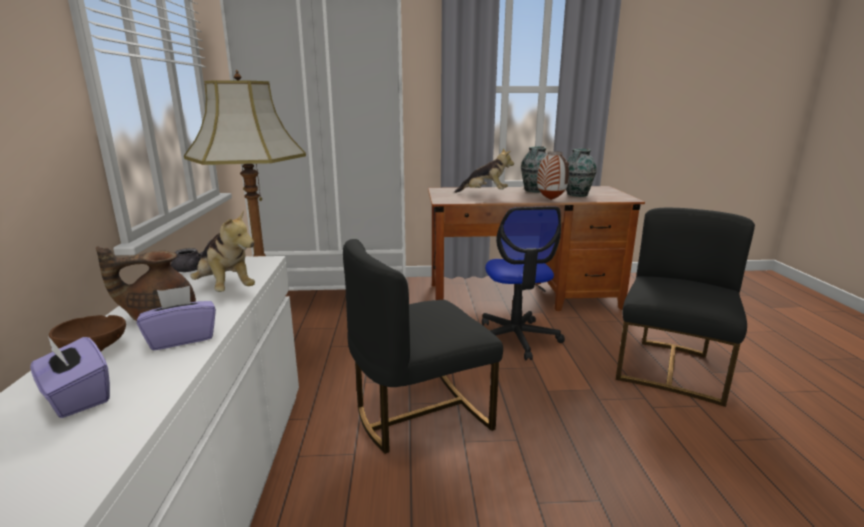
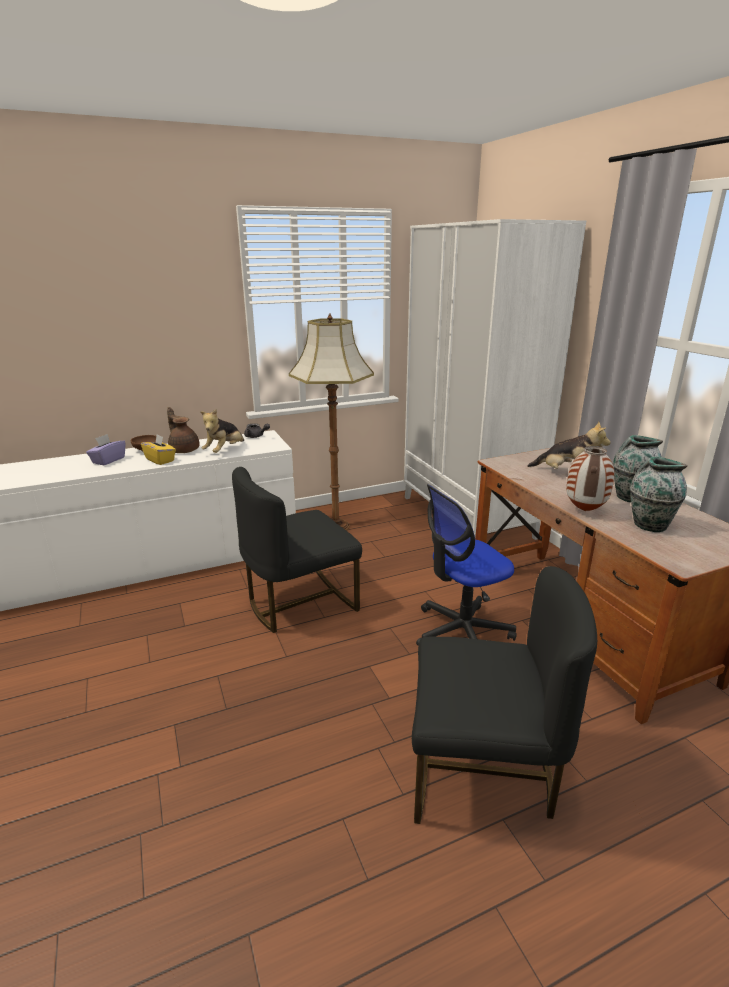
camera: 70 degrees right, 5 degrees up
purple tissue box [137,286,216,350] -> yellow tissue box [141,435,176,465]
black chair [343,239,503,454] -> black chair turned 75 degrees counterclockwise [232,467,362,633]
plush toy [455,148,514,193] -> plush toy turned 45 degrees counterclockwise [527,422,611,469]

